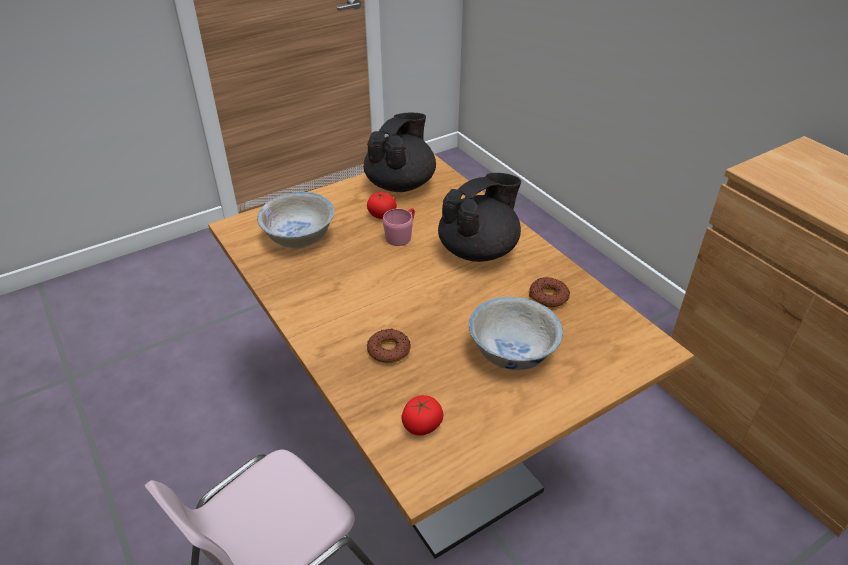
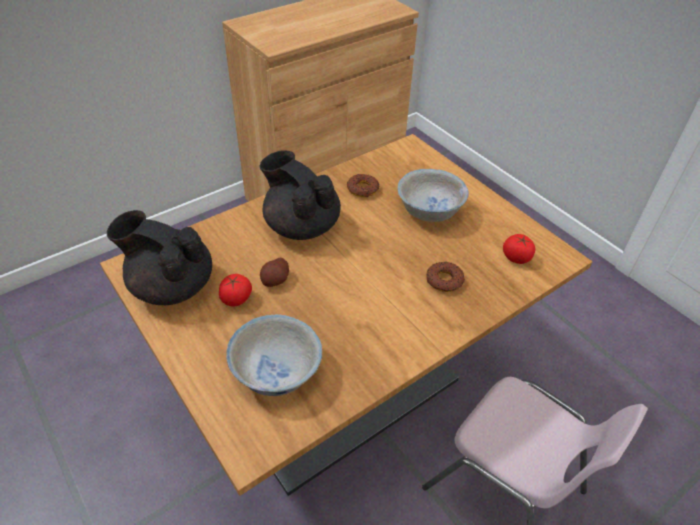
camera: 95 degrees left, 5 degrees up
pink mug [383,208,415,246] -> potato [260,258,289,287]

